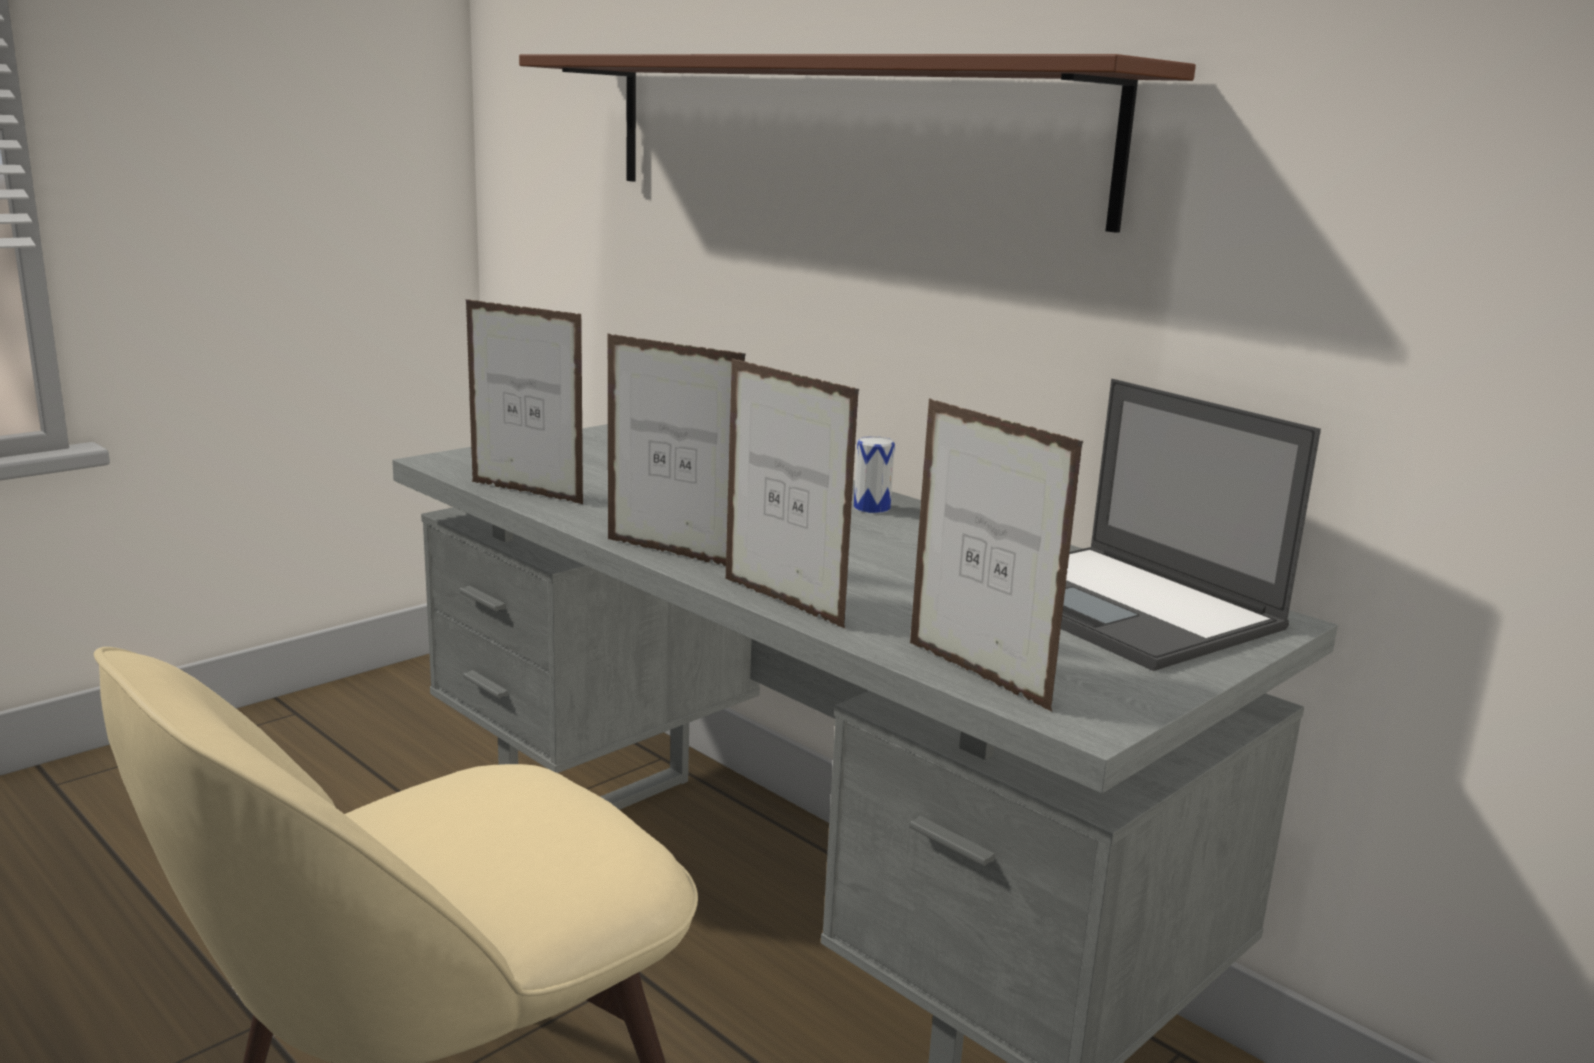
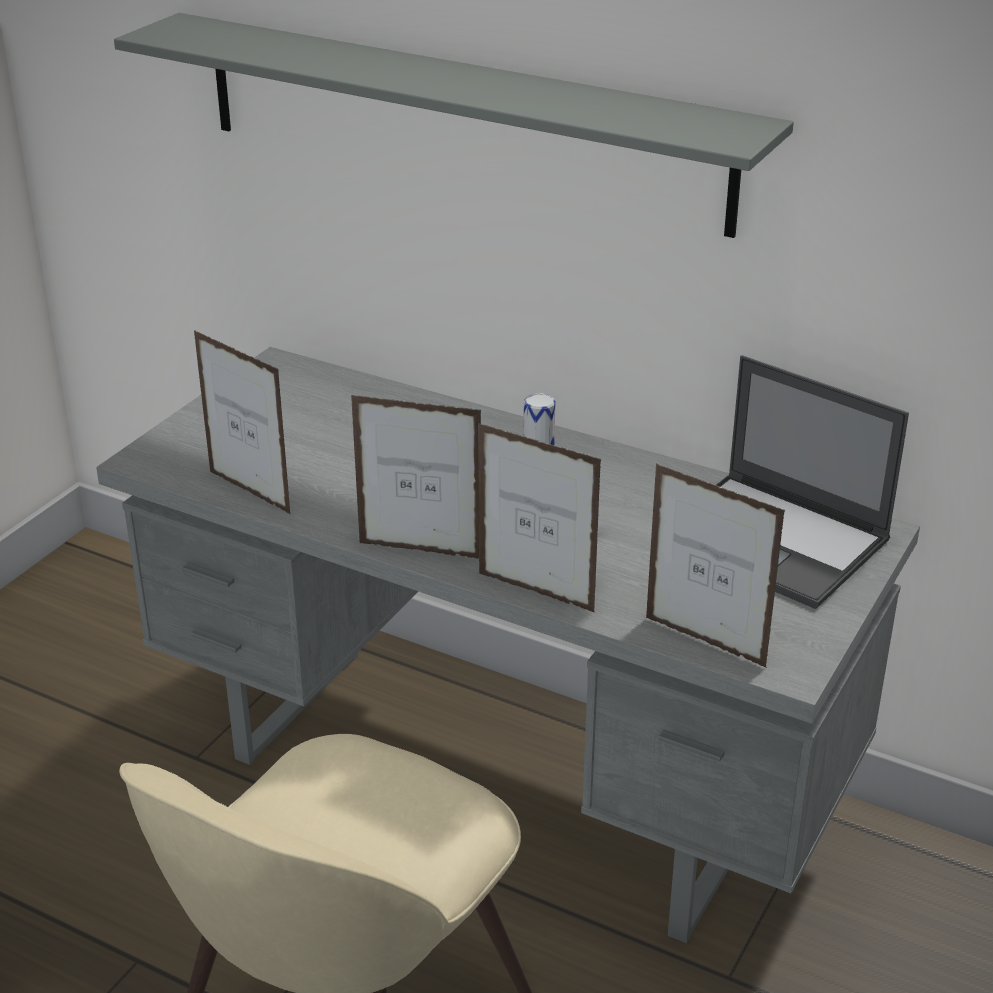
camera: 15 degrees left, 15 degrees up
picture frame [465,299,583,504] -> picture frame turned 150 degrees counterclockwise [194,330,291,514]
brown shelf [519,54,1196,233] -> grey shelf [114,13,794,238]

